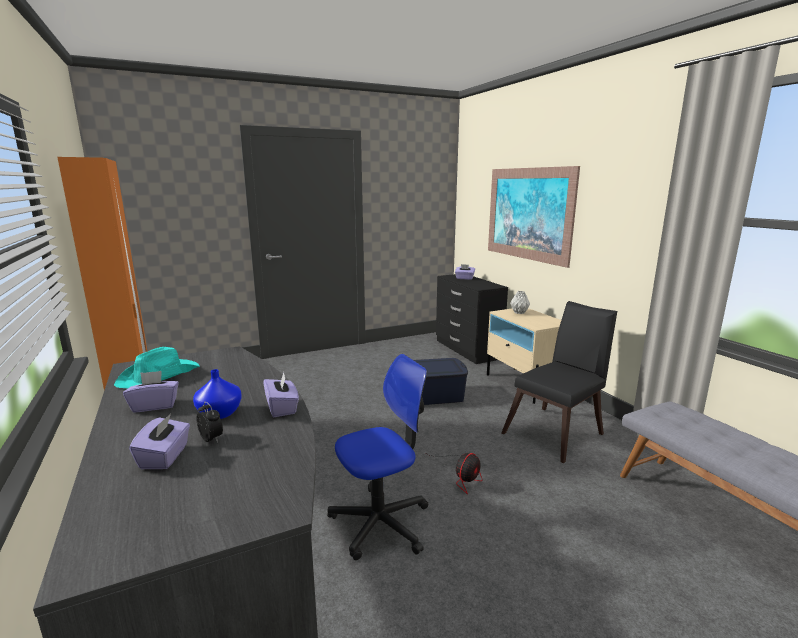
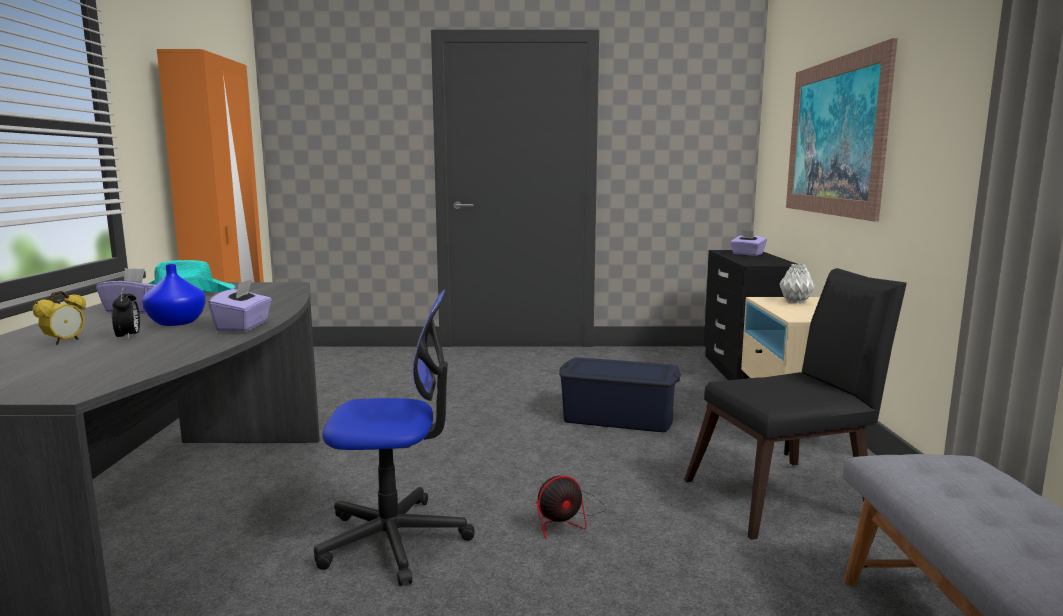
camera: 25 degrees right, 5 degrees down
purple tissue box [129,413,190,469] -> alarm clock [33,291,86,345]

